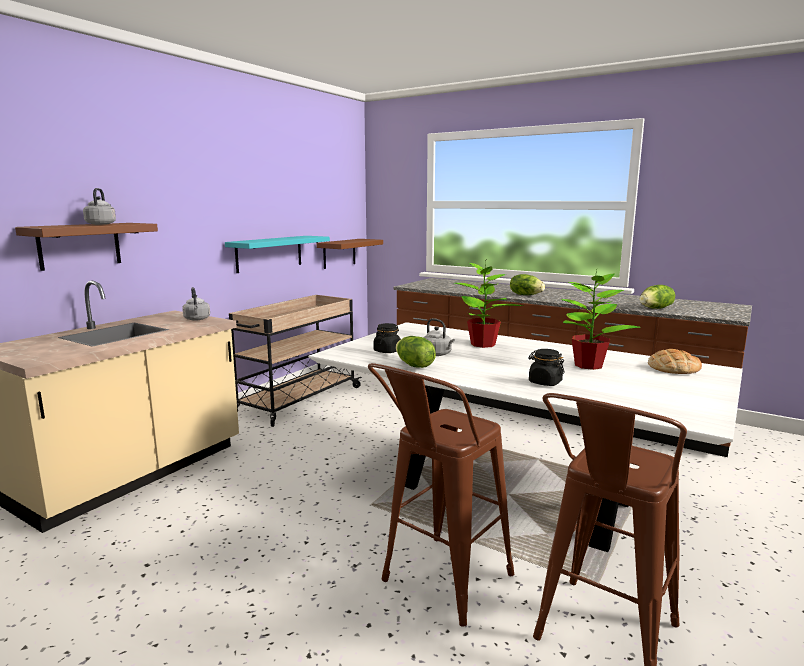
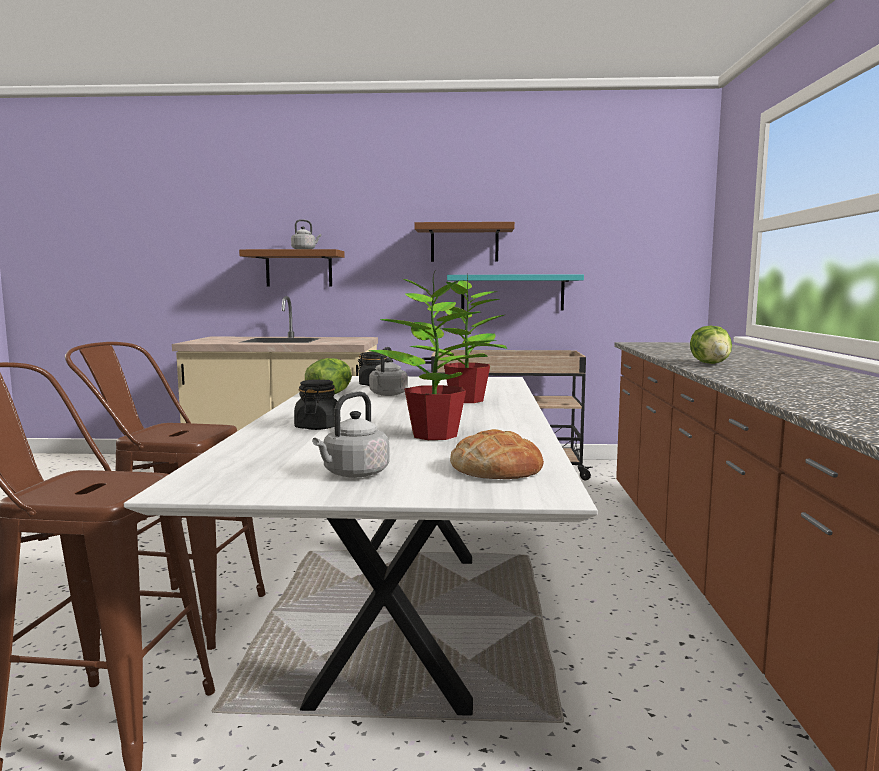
camera: 60 degrees right, 5 degrees down
grey kettle [182,287,210,321] -> grey kettle moved to [312,392,390,478]
brown shelf [317,239,383,269] -> brown shelf moved to [414,222,515,262]
lettuce [640,285,675,309] -> none

